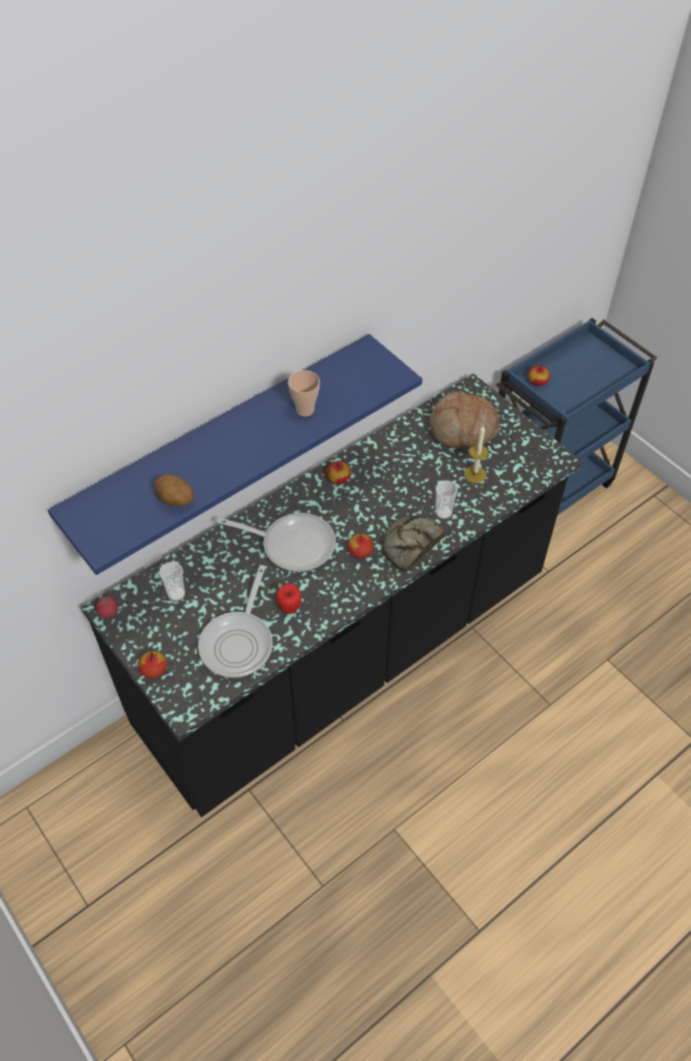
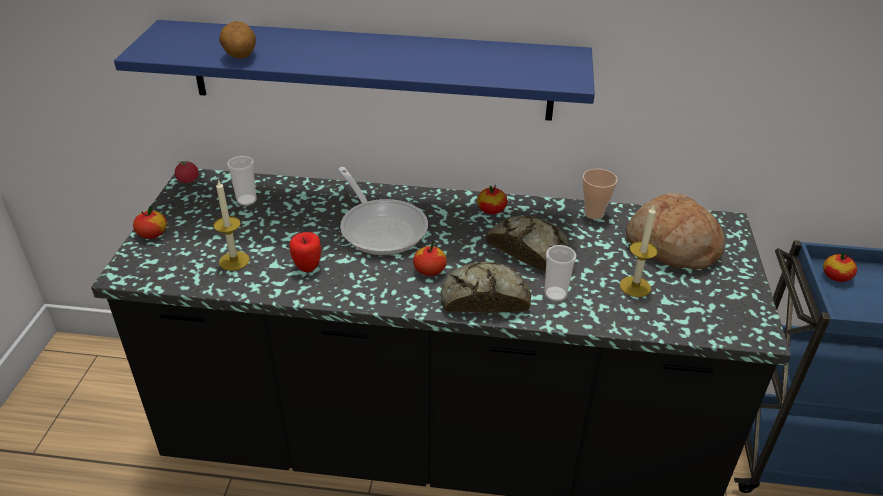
camera: 45 degrees right, 15 degrees down
frying pan [198,565,273,678] -> candle [214,179,249,271]
cup [288,370,320,416] -> cup moved to [582,169,618,219]
none -> bread [486,216,569,272]

